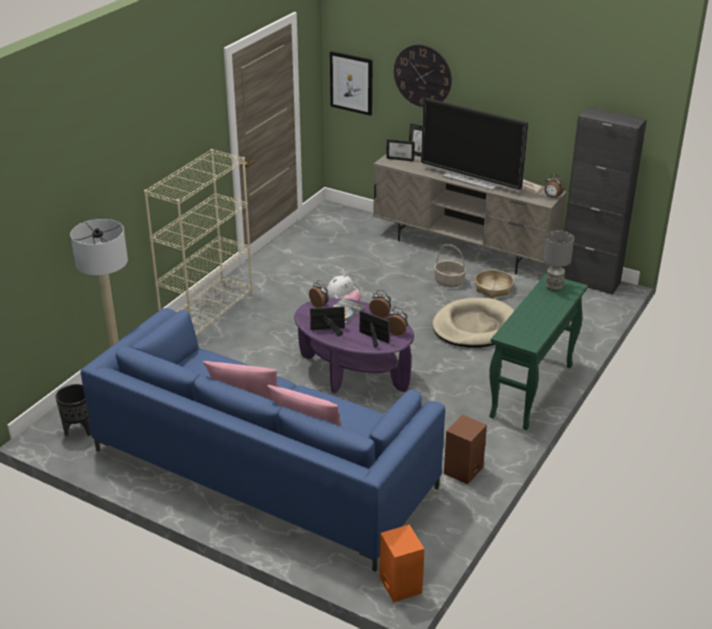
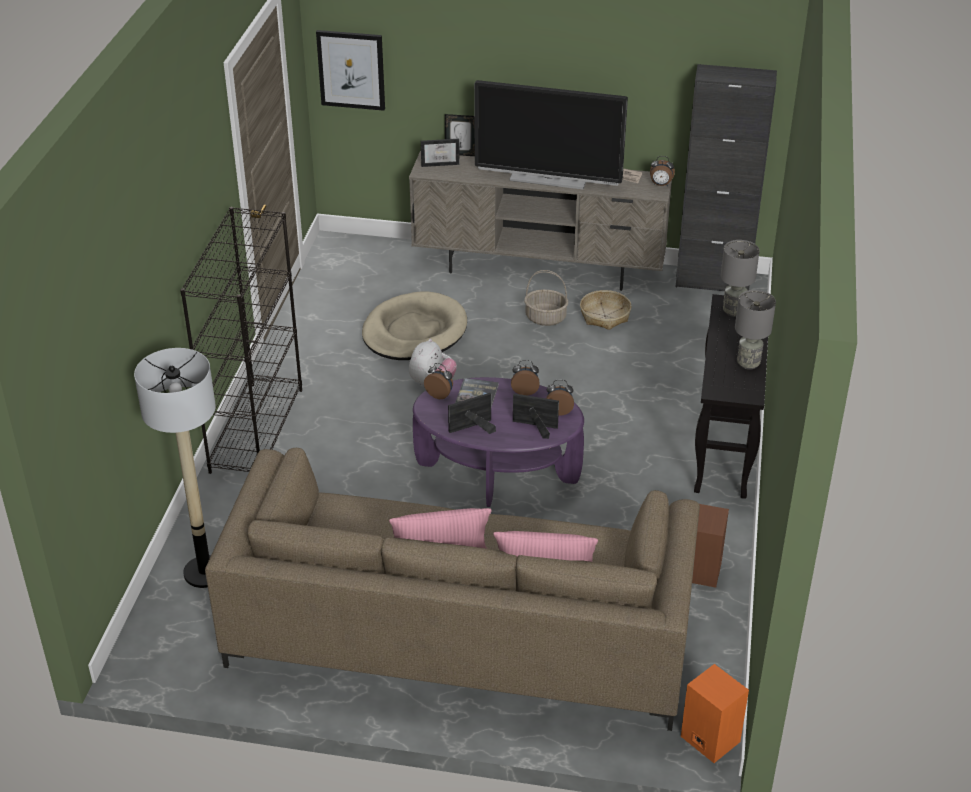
camera: 20 degrees left, 5 degrees up
black planter [56,384,91,436] -> none
blue sofa [80,308,445,572] -> brown sofa [205,448,700,731]
beige bookcase [144,149,253,334] -> black bookcase [180,207,302,474]
wall clock [394,44,452,107] -> none
beige dog bed [432,298,515,348] -> beige dog bed moved to [362,291,467,360]
green console table [489,274,588,430] -> black console table [694,294,768,499]
none -> grey table lamp [735,290,776,370]

